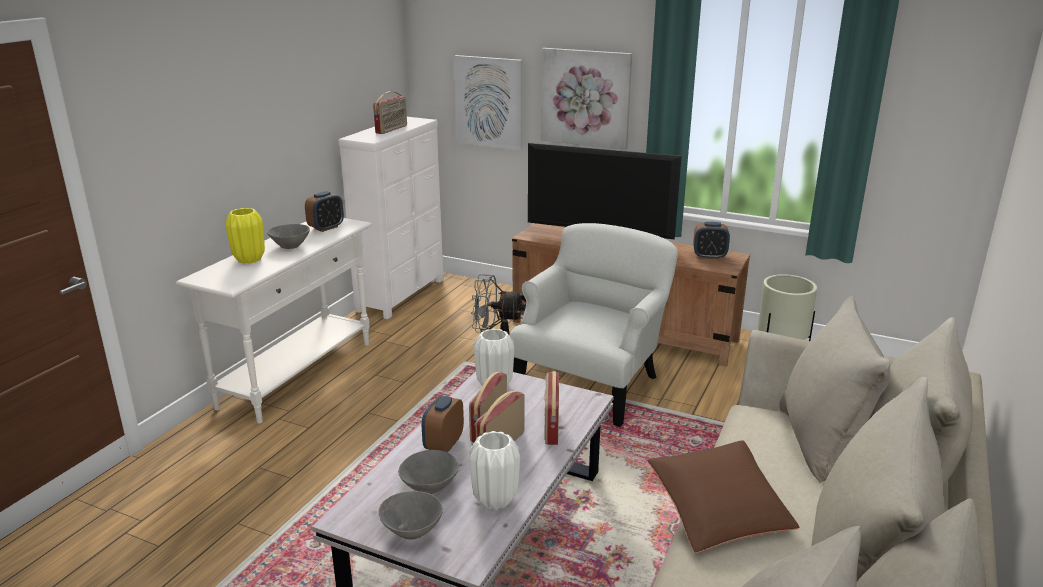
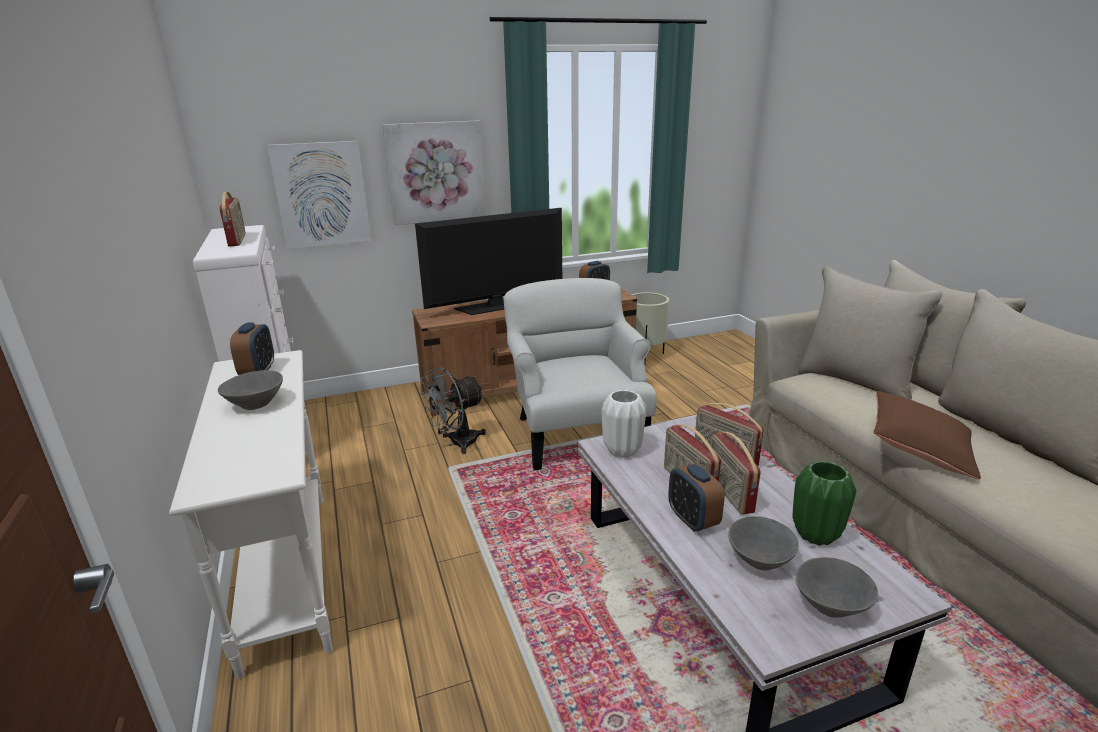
camera: 45 degrees left, 0 degrees up
yellow vase [225,208,265,264] -> none
white vase [469,431,520,510] -> green vase [792,461,857,546]

